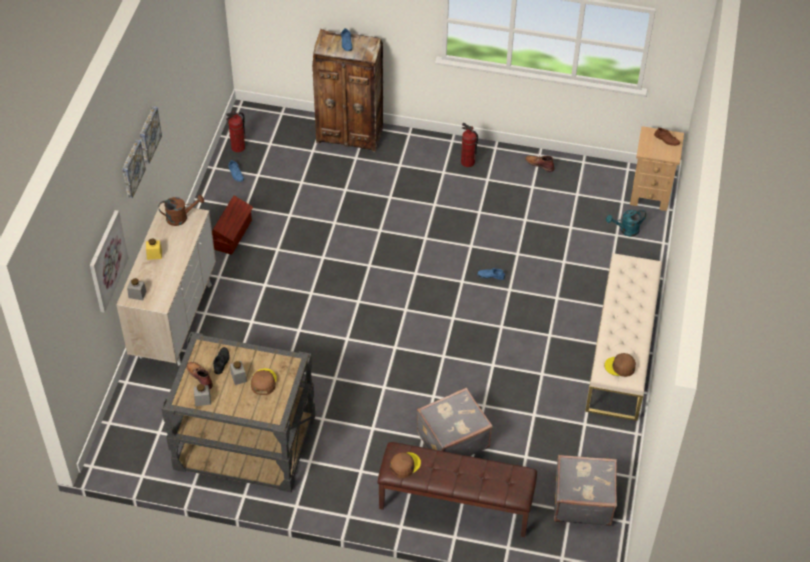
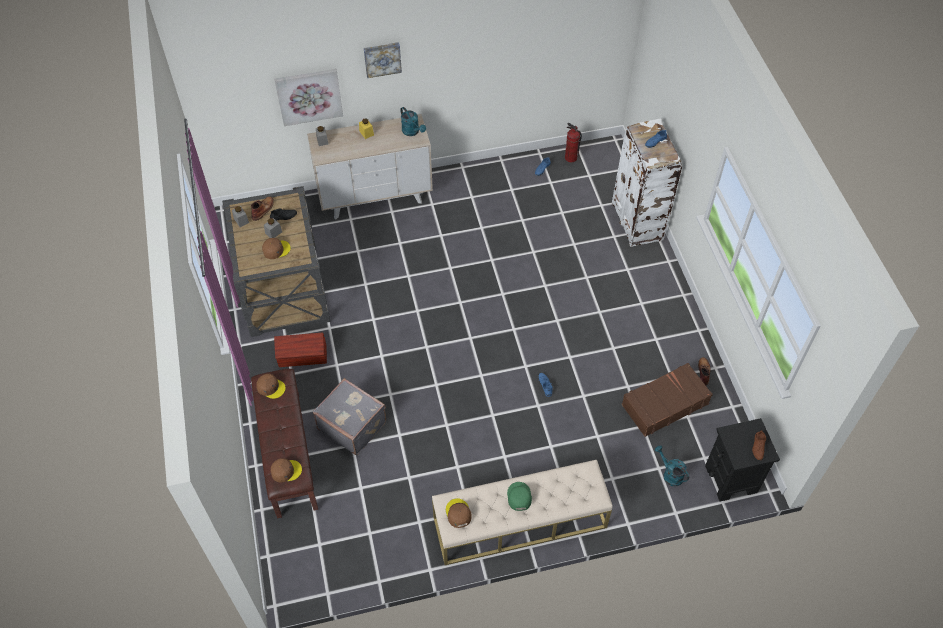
camera: 65 degrees right, 5 degrees up
picture [140,106,162,164] -> none
brown watering can [159,195,204,226] -> turquoise watering can [400,107,426,136]
brown storage box [212,196,253,255] -> brown storage box moved to [274,333,327,367]
brown cabinet [312,29,383,152] -> white cabinet [612,119,682,247]
fire extinguisher [461,123,478,167] -> none
grey suitcase [554,455,617,526] -> none
beige nightstand [630,126,684,211] -> black nightstand [705,418,780,502]
none -> brown cap [271,458,302,483]
none -> green cap [507,482,532,511]
none -> brown suitcase [622,363,713,437]

